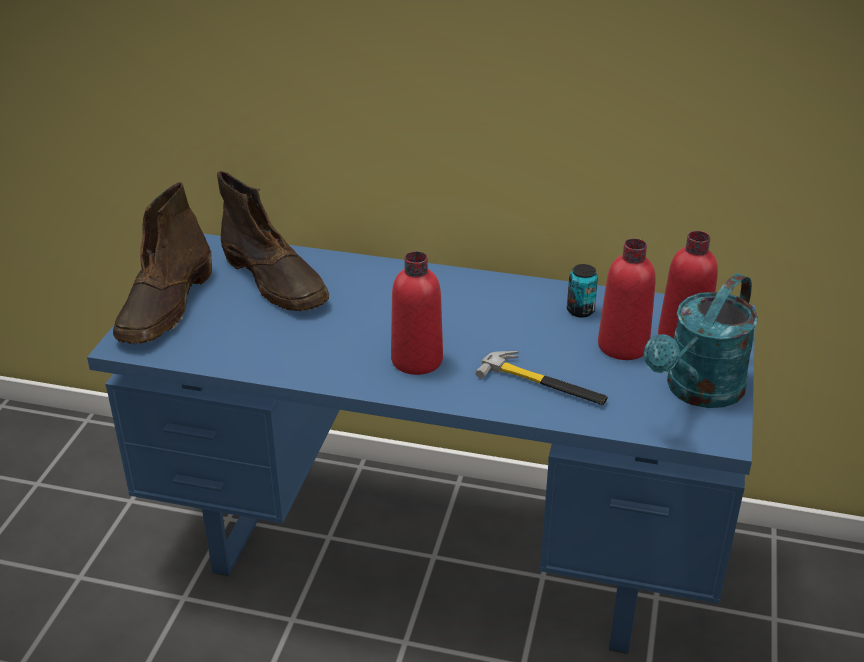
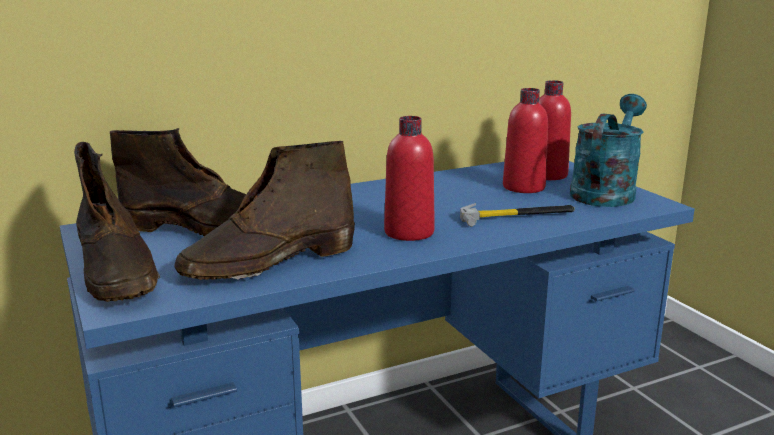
camera: 40 degrees left, 15 degrees down
can [567,264,598,317] -> none
turquoise watering can [644,273,758,408] -> turquoise watering can turned 150 degrees counterclockwise [570,94,647,207]
none -> brown boot [174,141,355,280]

